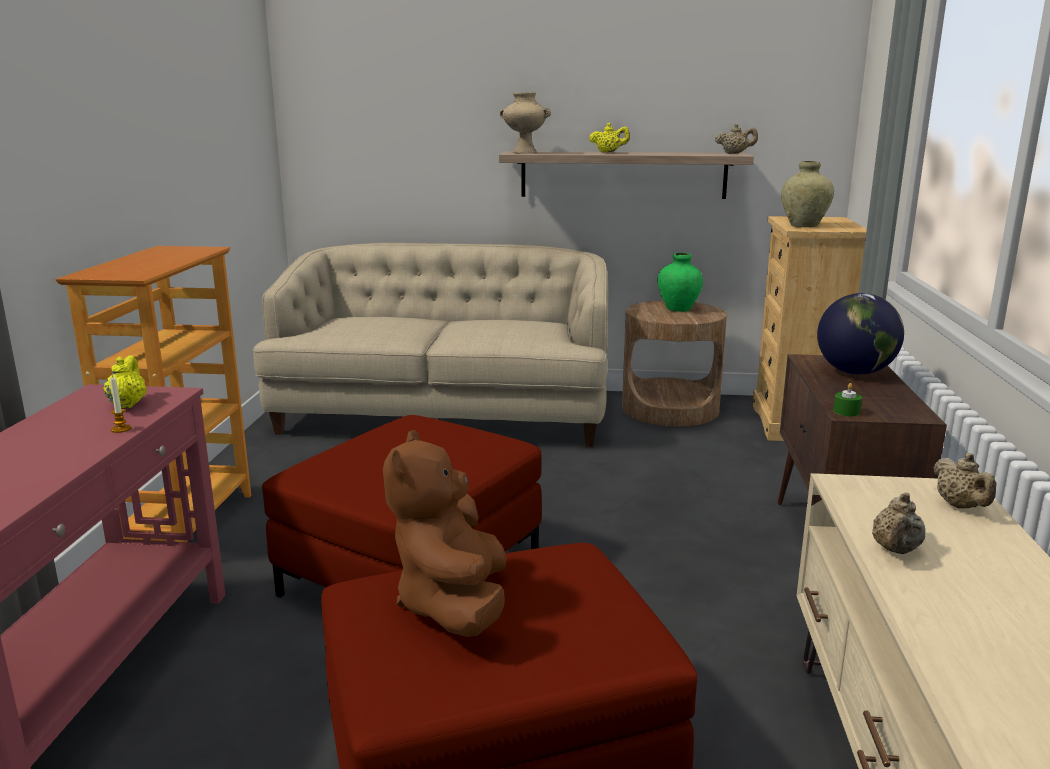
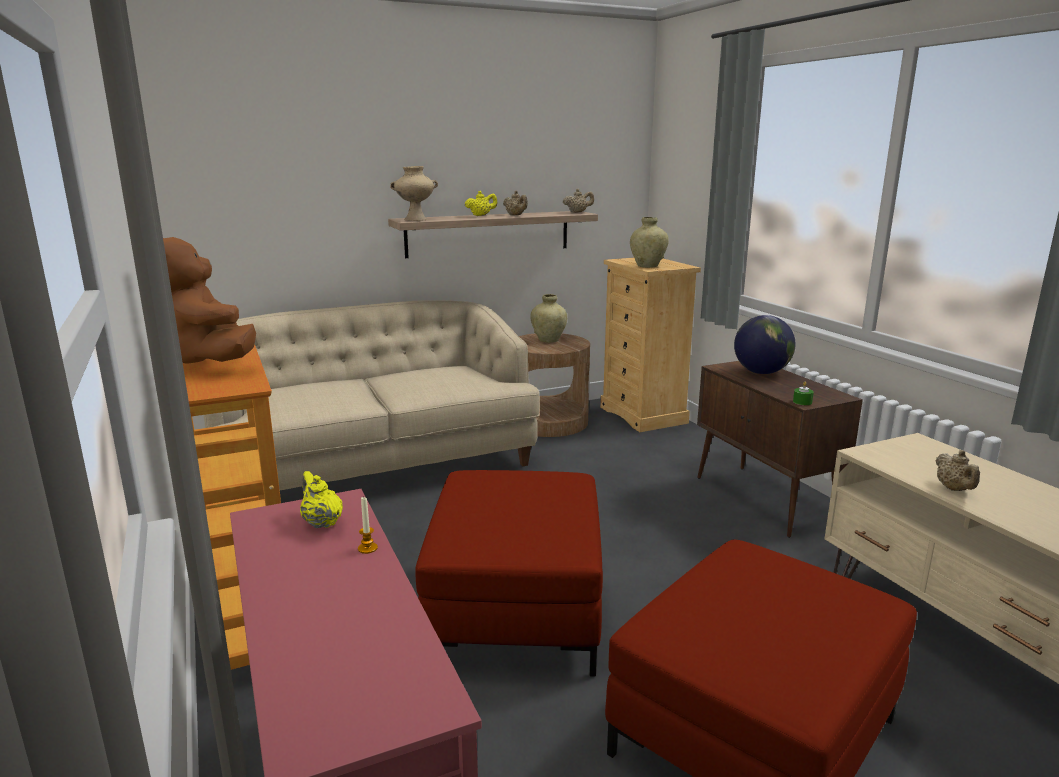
camera: 30 degrees left, 0 degrees up
brown plush toy [383,430,507,637] -> brown plush toy moved to [163,237,256,364]
green vase [658,252,703,312] -> beige vase [530,294,567,343]
beige teapot [934,453,996,508] -> beige teapot moved to [503,191,528,215]

